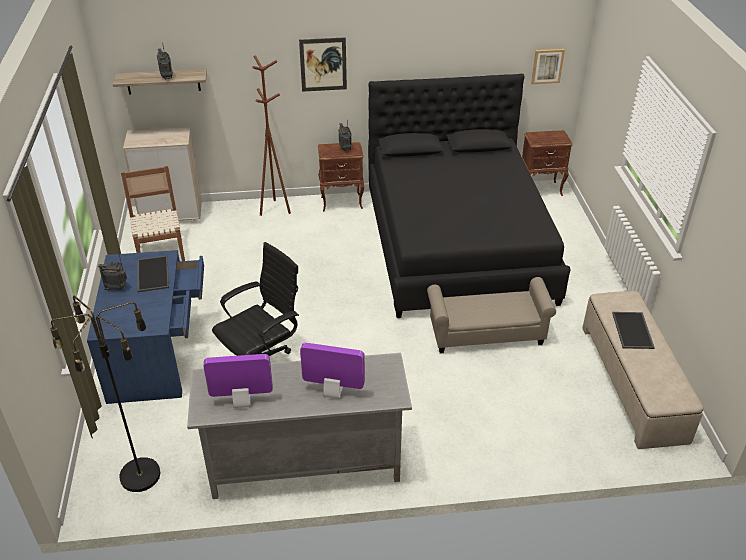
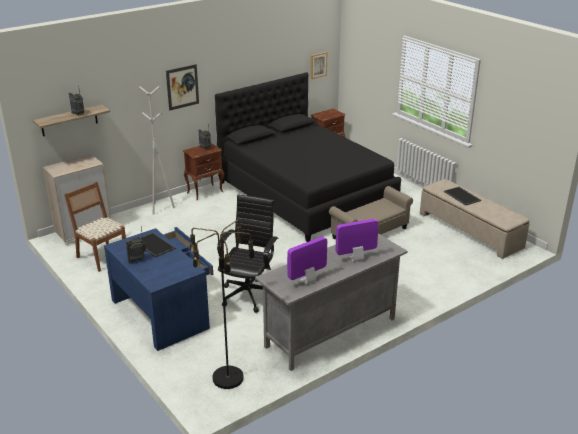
camera: 30 degrees left, 10 degrees down
brown clothes rack [252,55,291,216] -> grey clothes rack [139,86,175,215]

